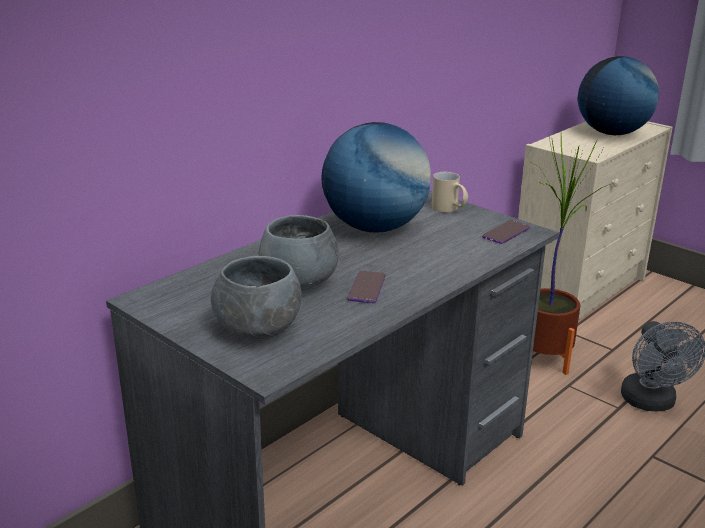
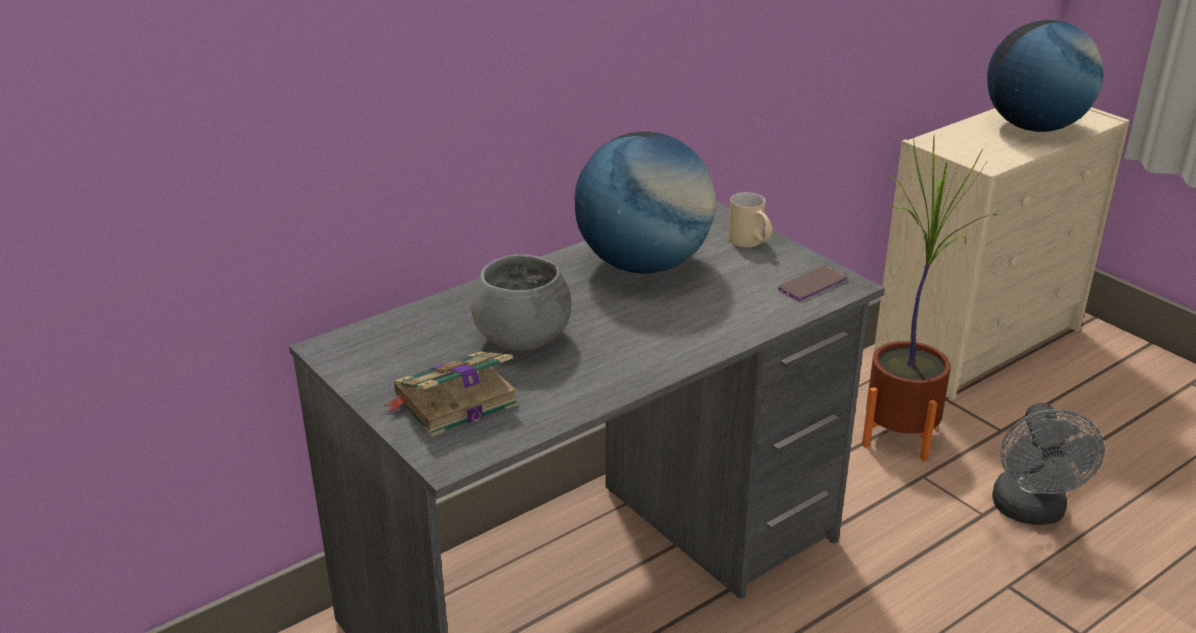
camera: 10 degrees right, 5 degrees up
grey bowl [211,256,302,339] -> book [383,351,519,437]
phone [348,271,386,303] -> none

